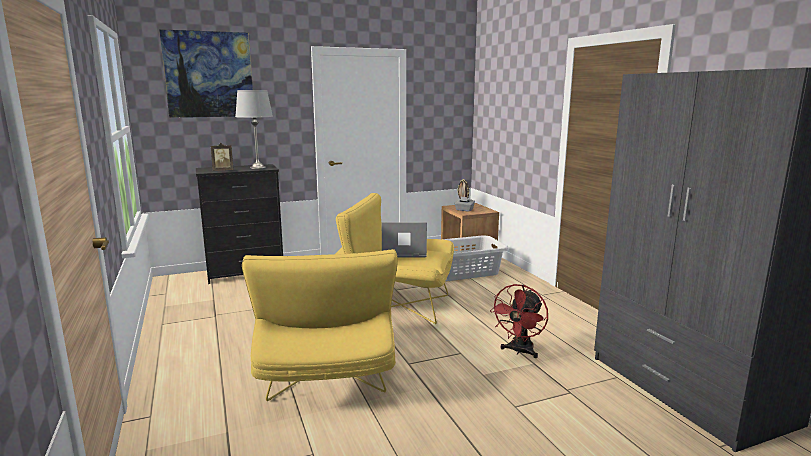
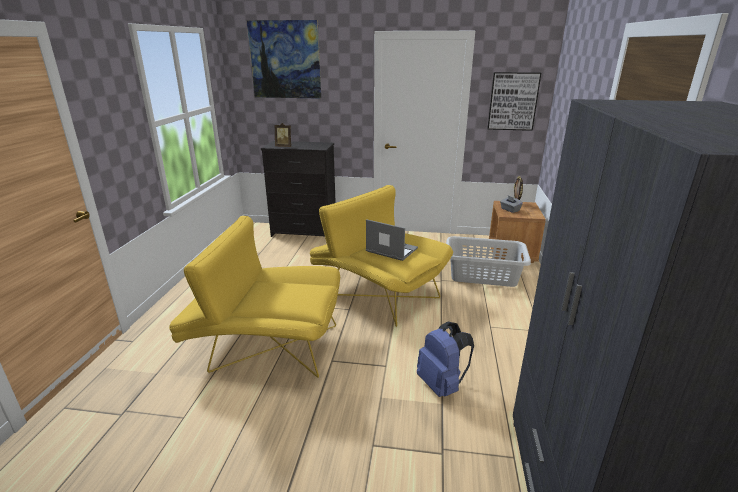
camera: 30 degrees right, 10 degrees up
grey table lamp [235,90,273,169] -> none
yellow armchair [242,249,398,401] -> yellow armchair turned 75 degrees clockwise [169,216,340,378]
red fan [490,284,548,358] -> blue backpack [417,322,474,397]
none -> picture [487,72,541,131]

